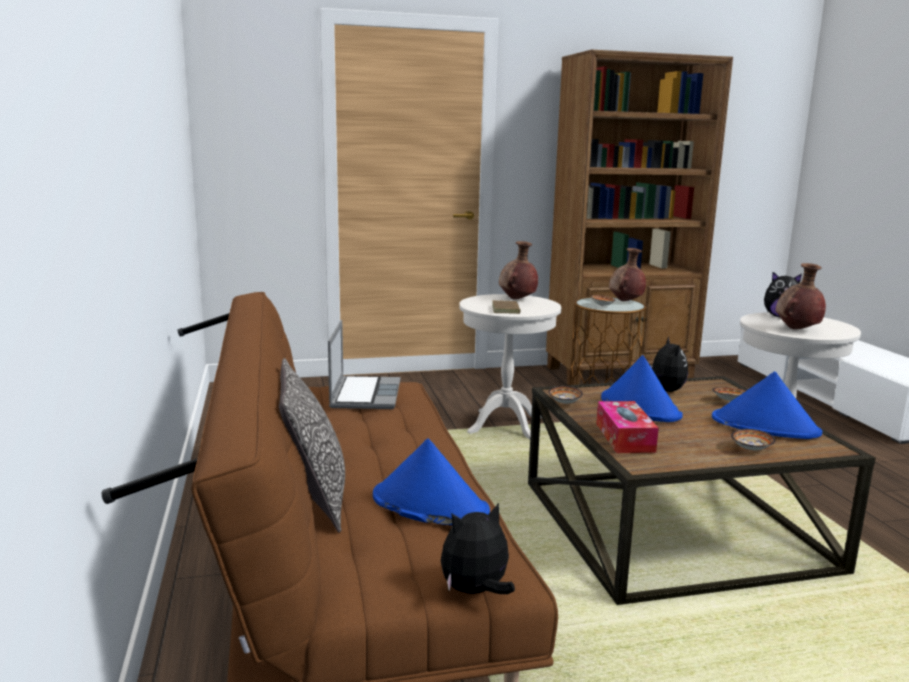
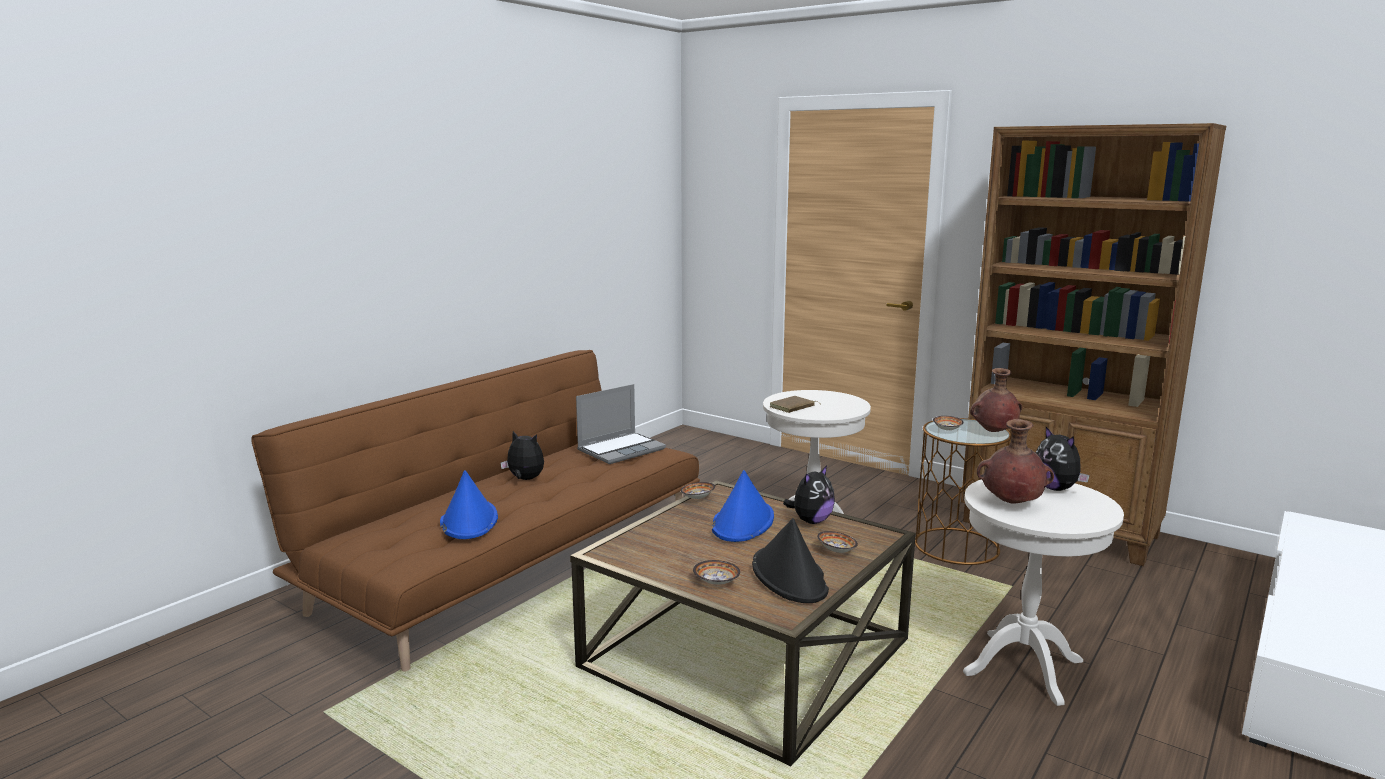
camera: 50 degrees right, 0 degrees up
pillow [279,358,345,533] -> none
plush toy [441,503,515,594] -> plush toy moved to [500,431,544,480]
brown vase [499,241,538,299] -> none
tissue box [596,401,659,453] -> none
blue hat [712,372,822,439] -> black hat [752,518,829,603]

